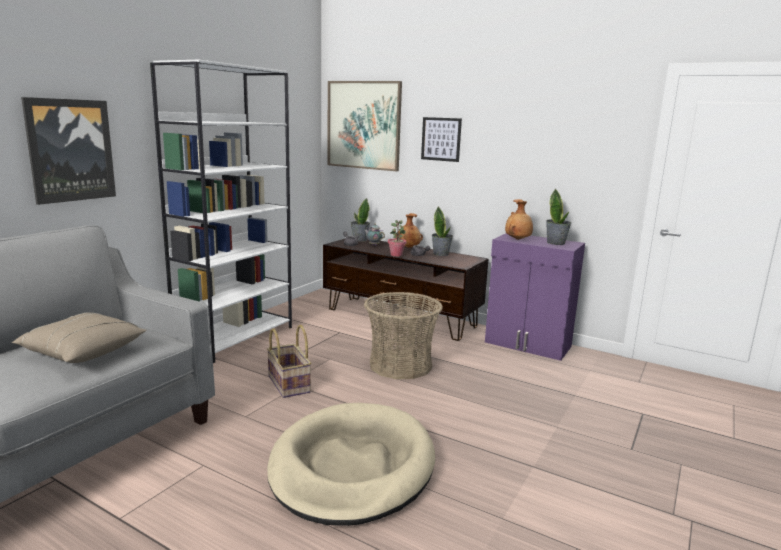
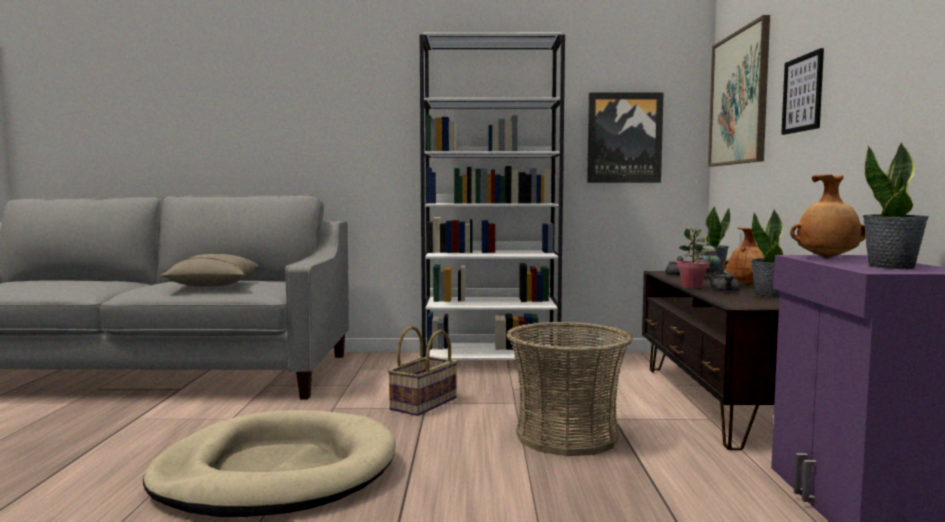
camera: 60 degrees right, 10 degrees down
picture [21,97,116,205] -> picture moved to [587,92,664,183]

